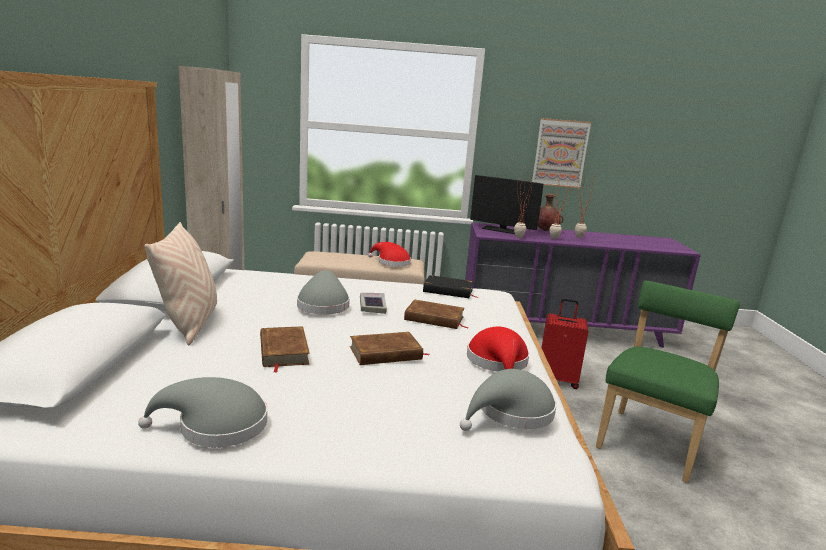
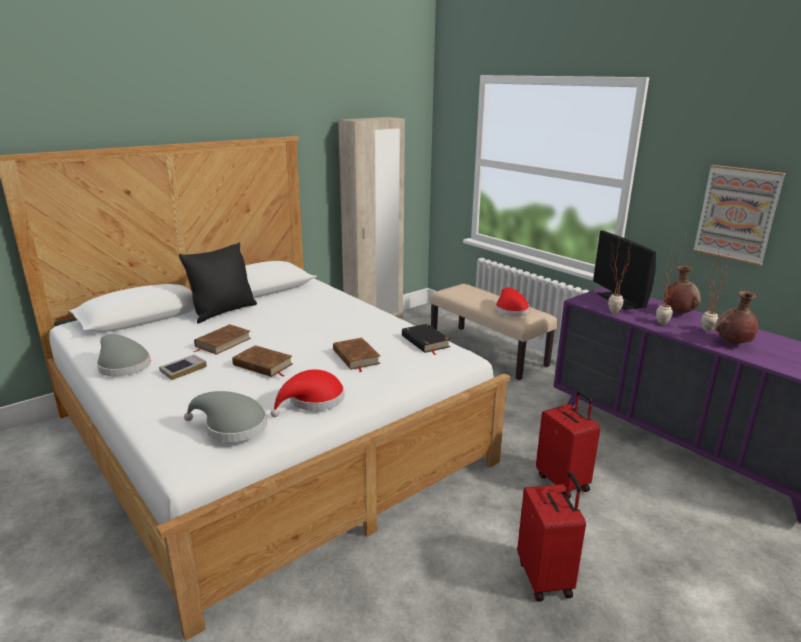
camera: 50 degrees right, 5 degrees up
beige pillow [144,222,217,345] -> black pillow [179,242,257,324]
grey hat [297,270,350,315] -> none
book [360,293,387,314] -> book moved to [159,355,207,380]
green chair [596,281,740,483] -> red suitcase [517,472,586,602]
none -> brown vase [715,291,758,344]

